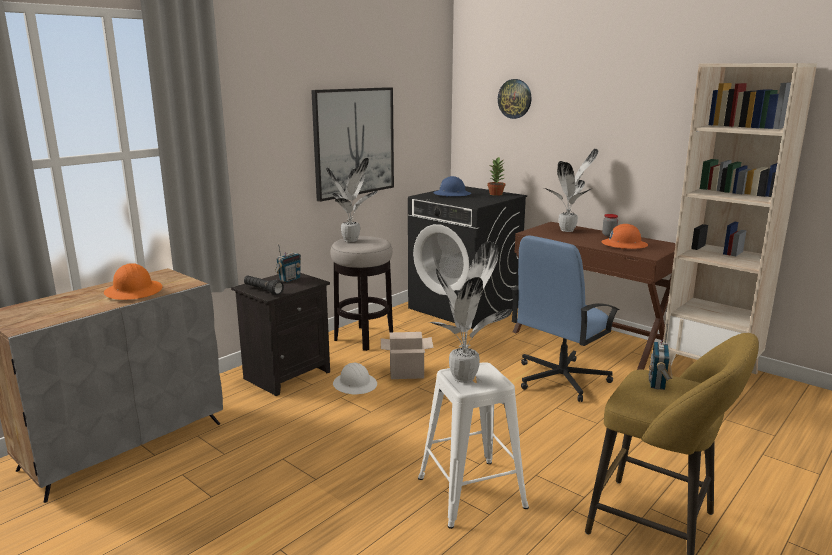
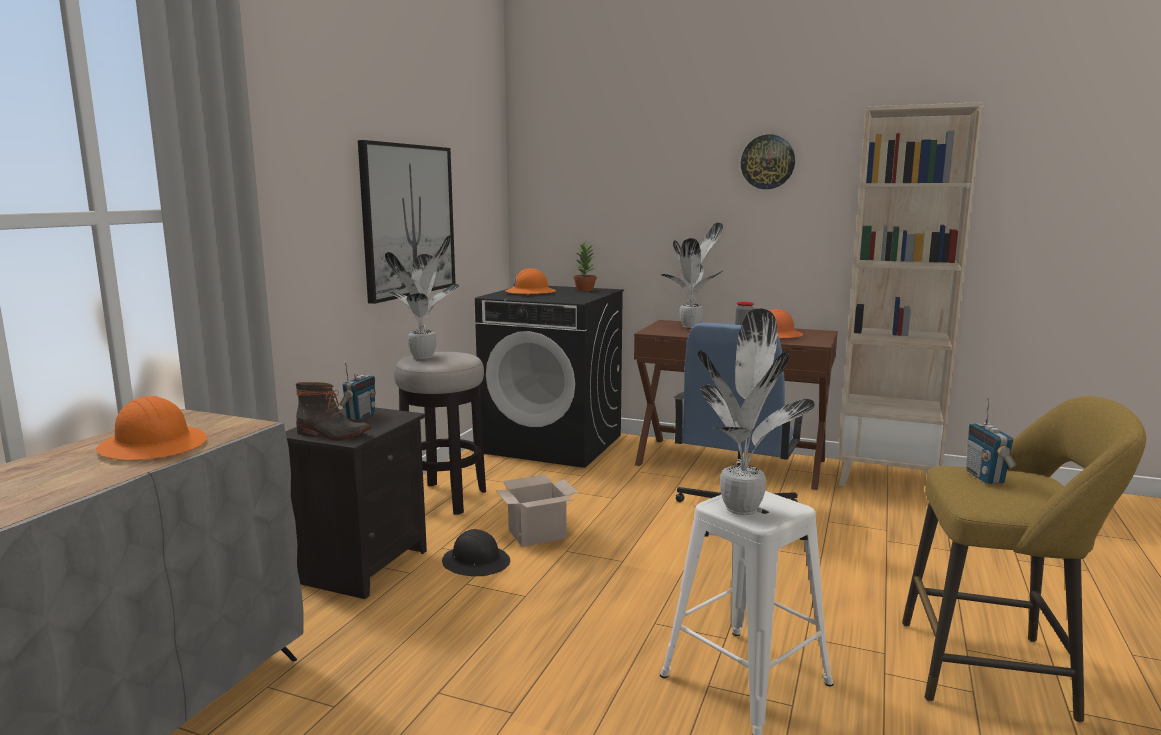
camera: 20 degrees left, 5 degrees down
black flashlight [244,276,284,295] -> boot [296,382,371,440]
white hard hat [333,362,377,394] -> black hard hat [442,529,510,576]
blue hard hat [433,176,471,197] -> orange hard hat [505,268,556,295]
wall clock [498,79,531,119] -> wall clock moved to [741,134,795,189]

